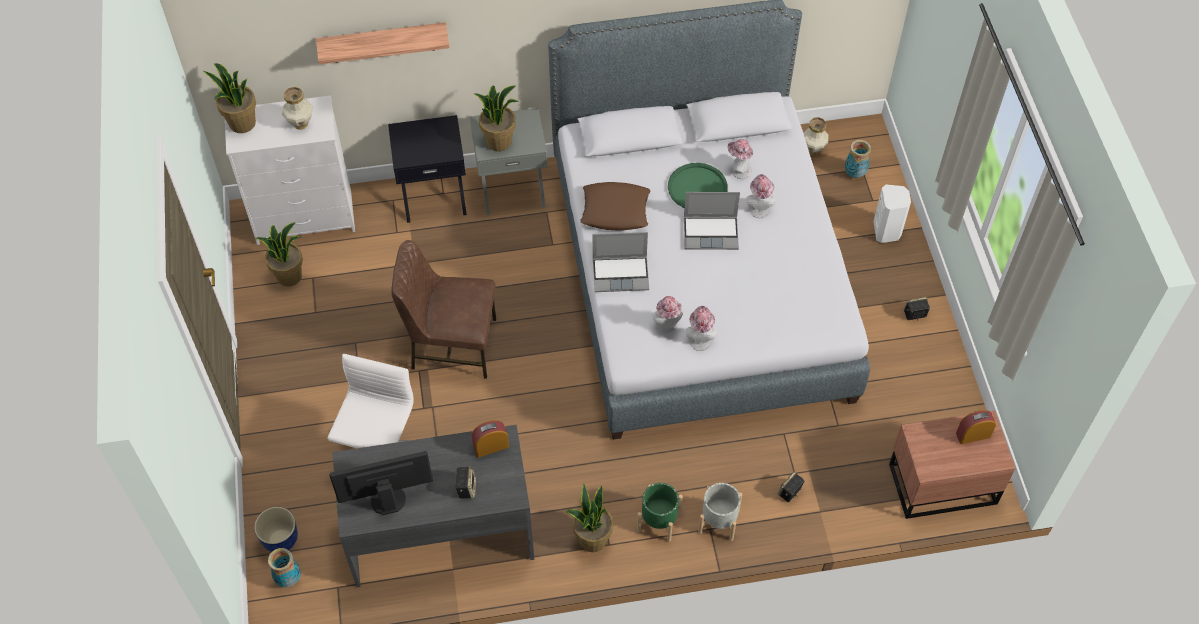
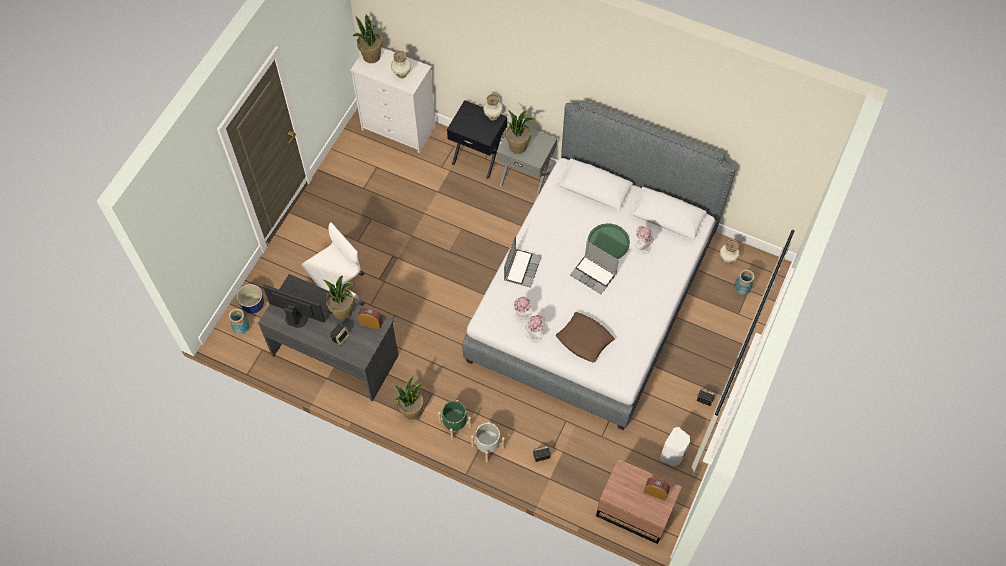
camera: 35 degrees right, 5 degrees up
potted plant [255,222,303,286] -> potted plant moved to [323,276,354,320]
shelf [316,22,450,65] -> none
brown chair [391,240,496,379] -> none
brown pillow [580,182,650,231] -> brown pillow moved to [556,312,615,363]
laptop [593,232,649,292] -> laptop turned 105 degrees counterclockwise [504,235,542,288]
hat [746,174,775,218] -> none
white speaker [873,185,911,243] -> white speaker moved to [660,427,690,466]
none -> vase [483,94,503,121]

